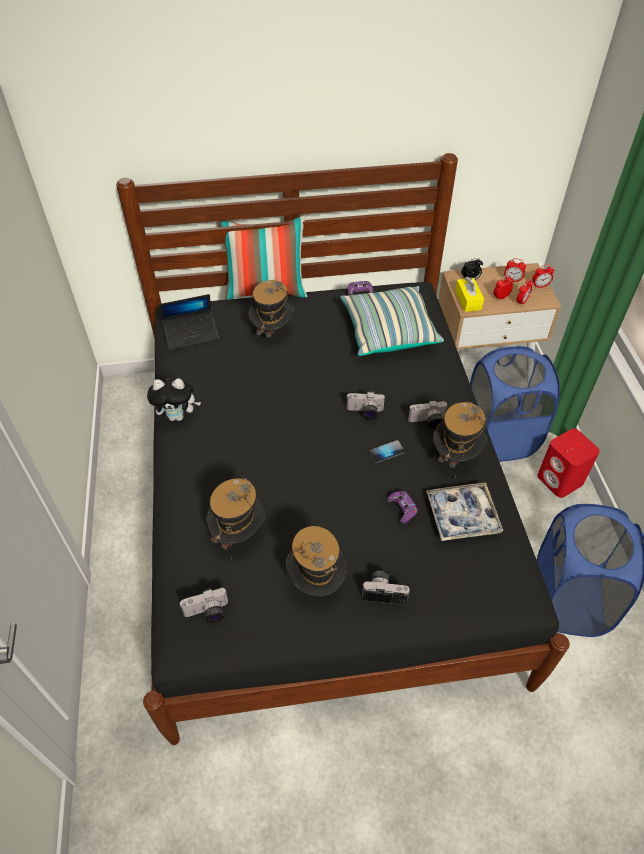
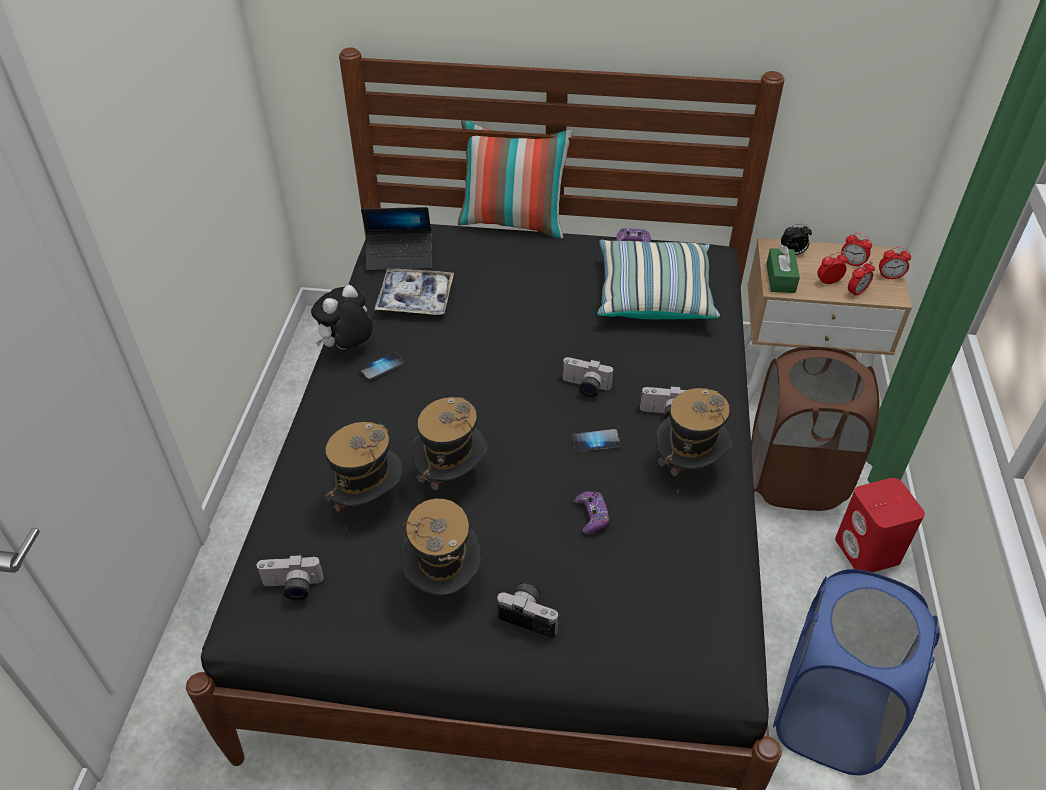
camera: 15 degrees right, 5 degrees down
plush toy [147,378,201,421] -> plush toy turned 120 degrees clockwise [311,285,373,349]
hat [249,280,294,338] -> hat moved to [411,397,488,499]
tray [426,483,503,541] -> tray moved to [374,269,454,315]
yellow tissue box [455,277,484,312] -> green tissue box [766,245,800,293]
blue laundry basket [470,346,560,462] -> brown laundry basket [751,346,880,511]
none -> phone [358,352,405,380]

